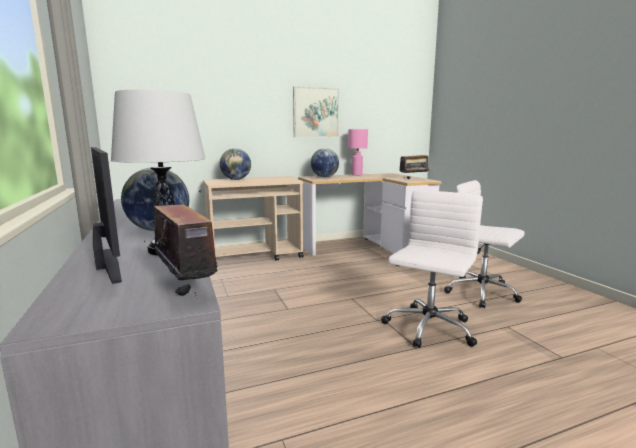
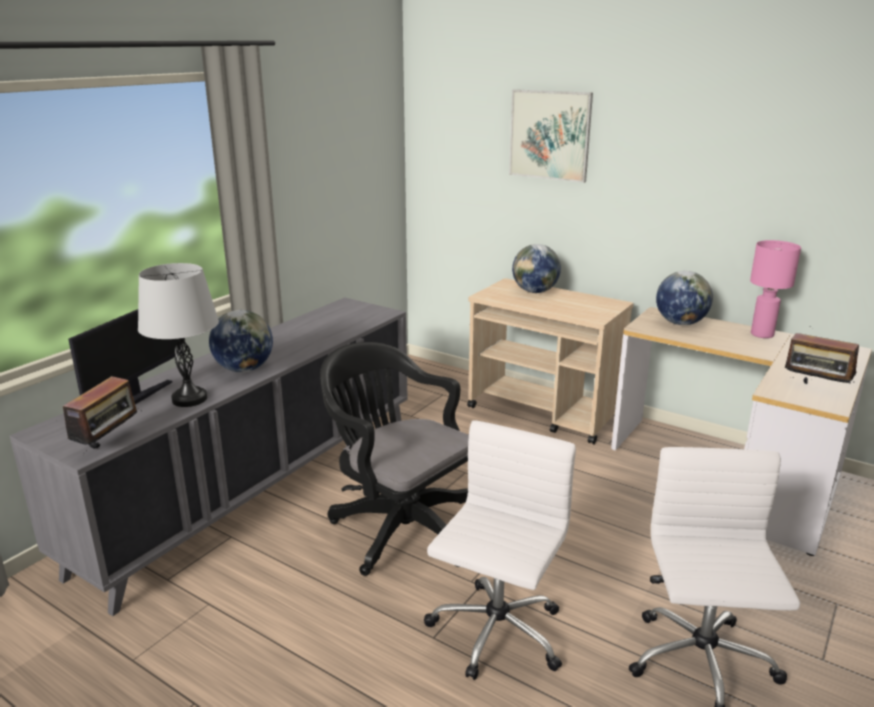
camera: 55 degrees right, 10 degrees up
picture [293,86,339,137] -> picture moved to [509,89,593,183]
white office chair [381,190,483,348] -> white office chair turned 60 degrees counterclockwise [424,420,576,680]
none -> black office chair [320,342,469,576]

